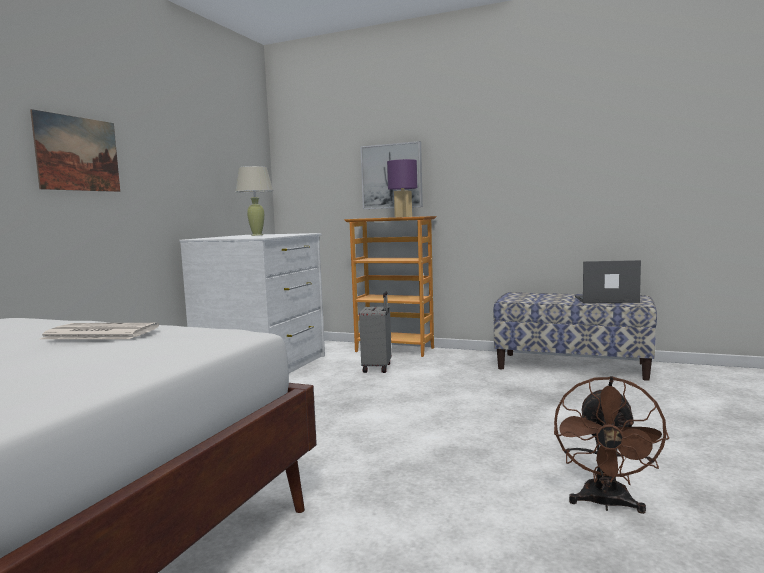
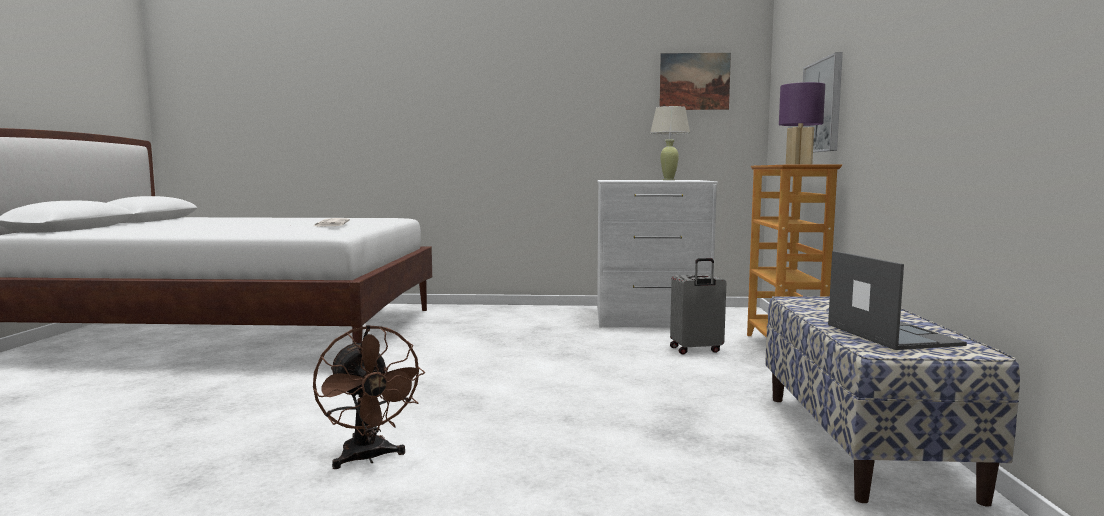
camera: 70 degrees right, 0 degrees up
picture [30,109,120,192] -> picture moved to [659,53,731,110]
brown fan [554,376,669,514] -> brown fan turned 120 degrees counterclockwise [313,325,425,469]

